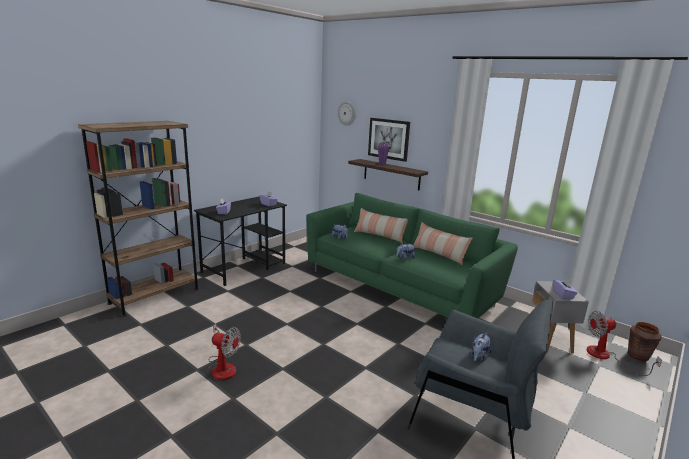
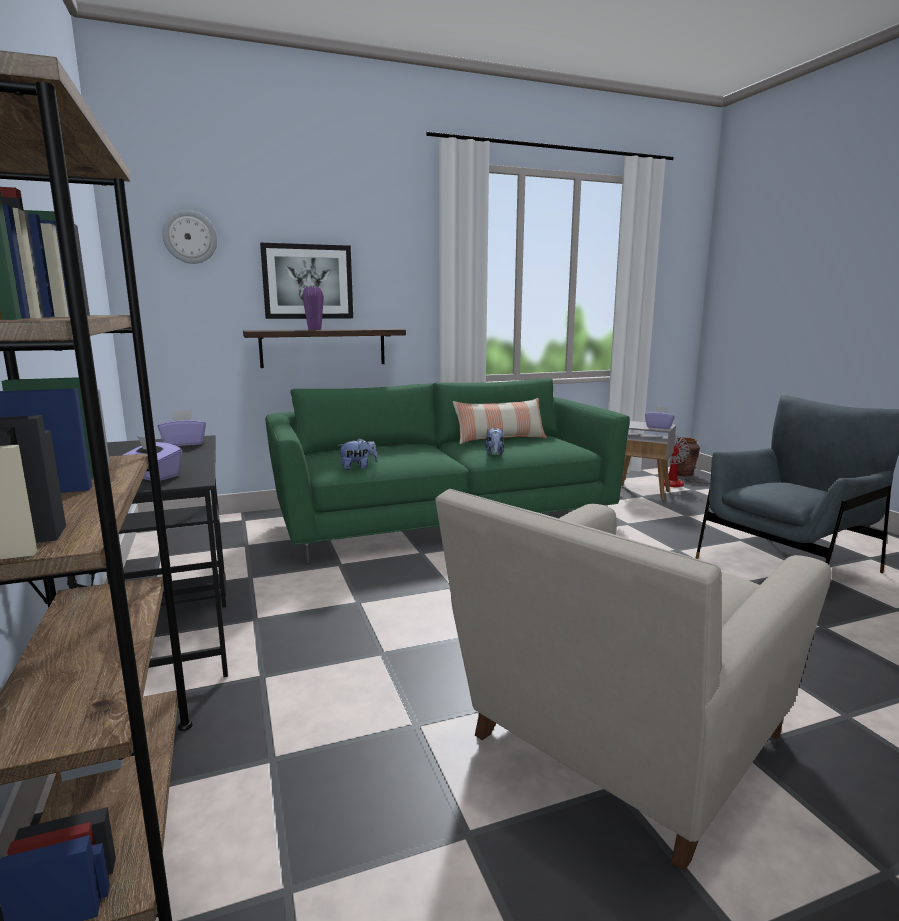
camera: 60 degrees left, 5 degrees down
fan [208,324,241,380] -> beige armchair [435,489,832,871]
pillow [354,208,408,243] -> none
plush toy [471,333,492,362] -> none

